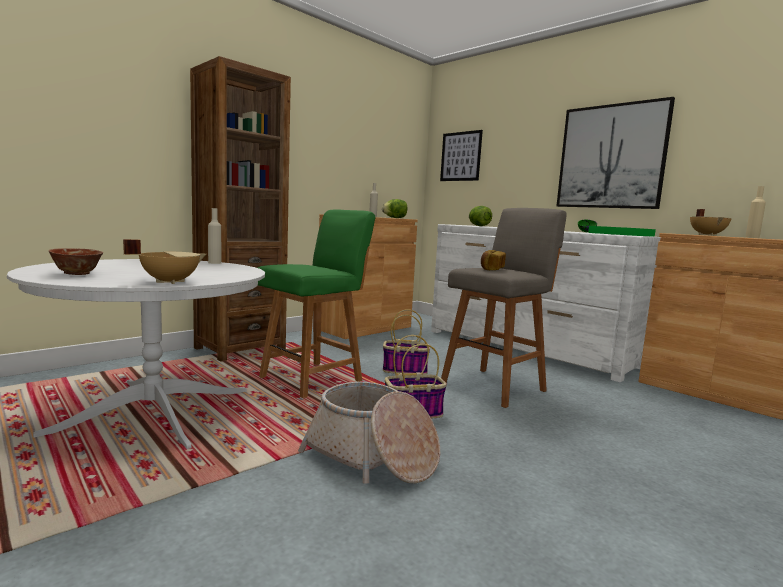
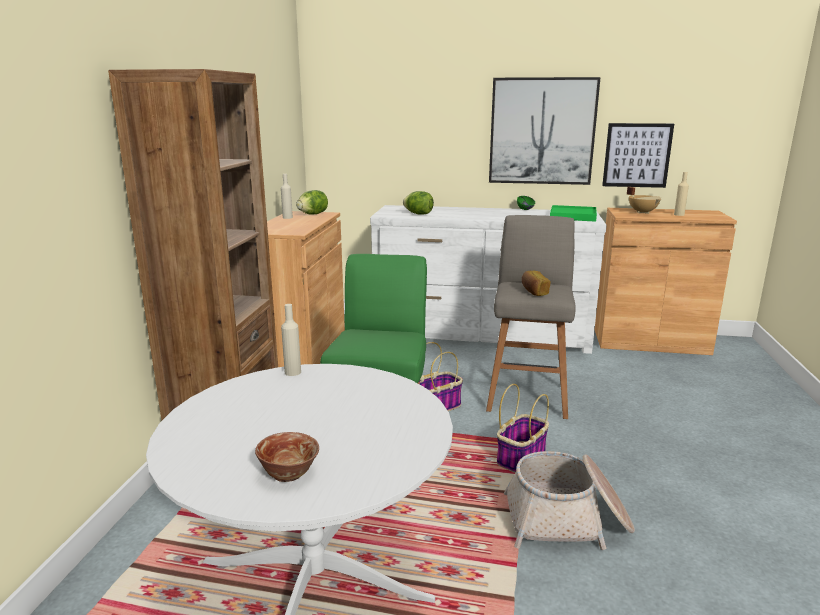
camera: 35 degrees left, 10 degrees up
beige cooking pot [123,239,206,284] -> none
picture [440,130,483,181] -> picture moved to [602,123,674,188]

